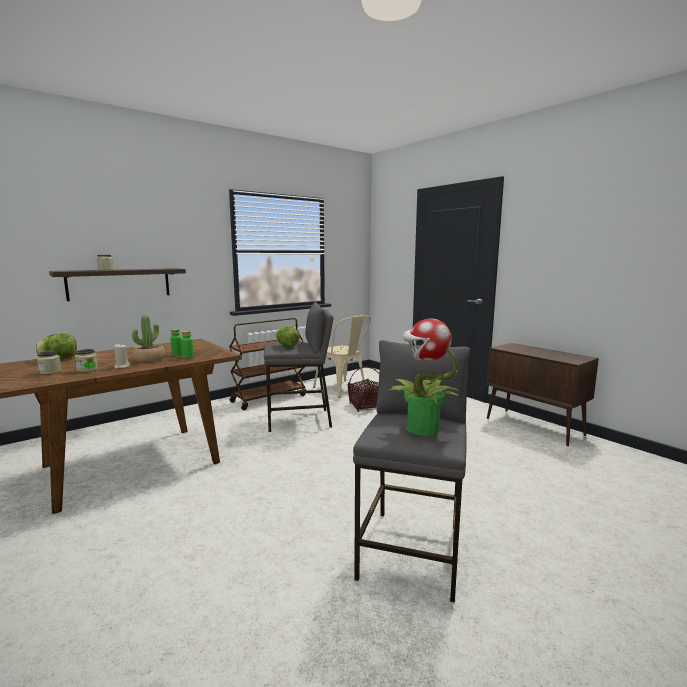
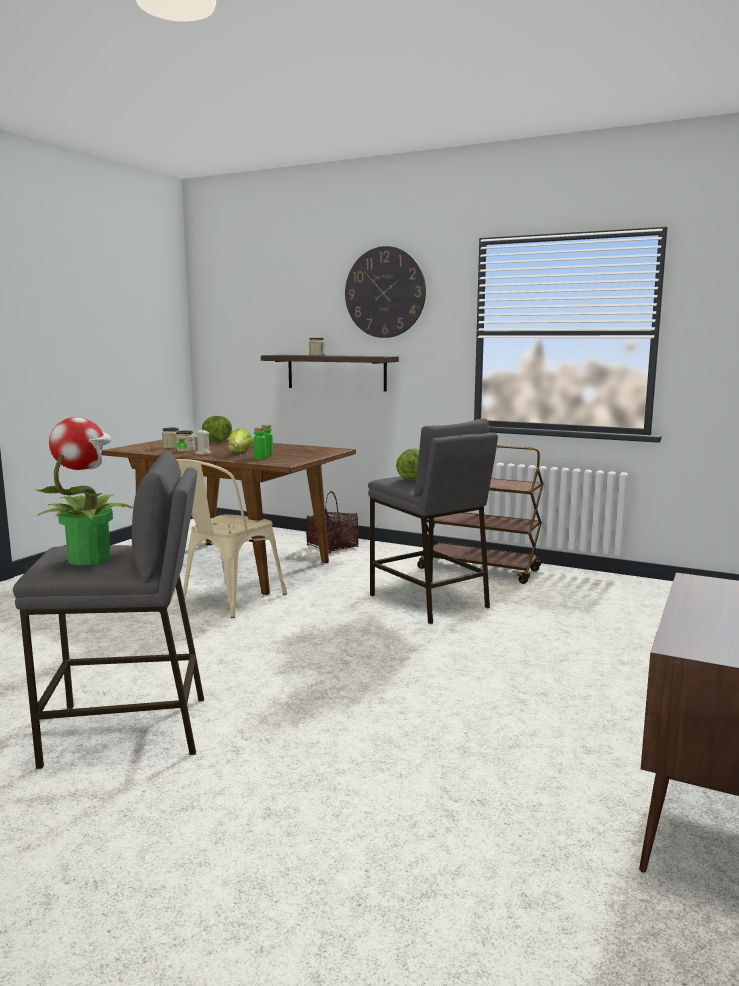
camera: 65 degrees right, 0 degrees up
potted plant [132,315,165,362] -> lettuce [228,428,253,452]
beige chair [313,316,371,398] -> beige chair moved to [176,459,287,618]
basket [348,367,379,412] -> basket moved to [306,491,359,553]
none -> wall clock [345,246,426,338]

